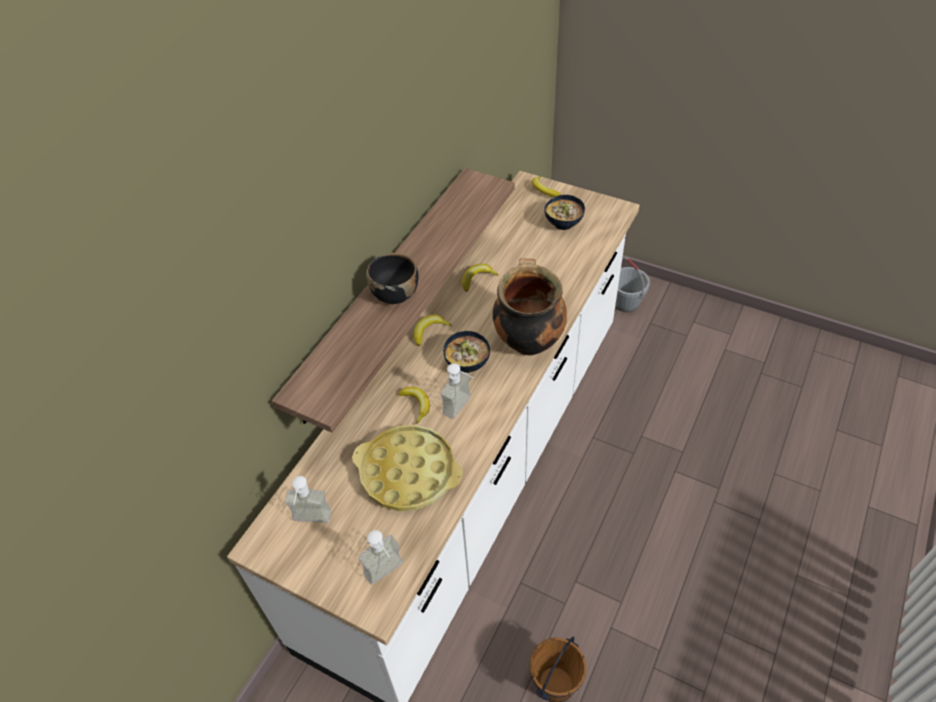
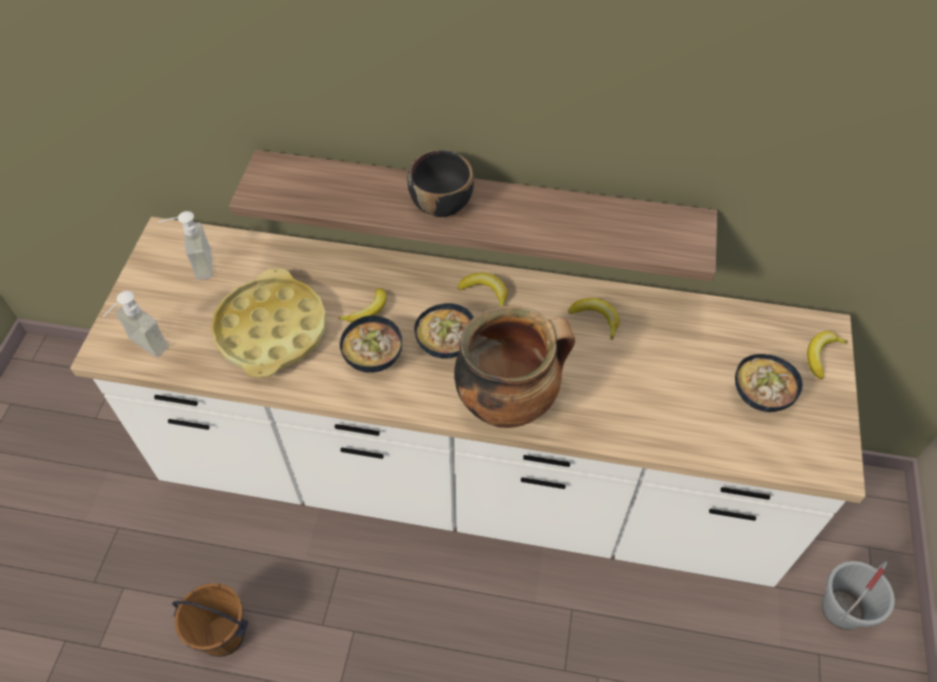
camera: 70 degrees right, 5 degrees up
soap dispenser [441,363,473,419] -> bowl [340,315,402,373]

